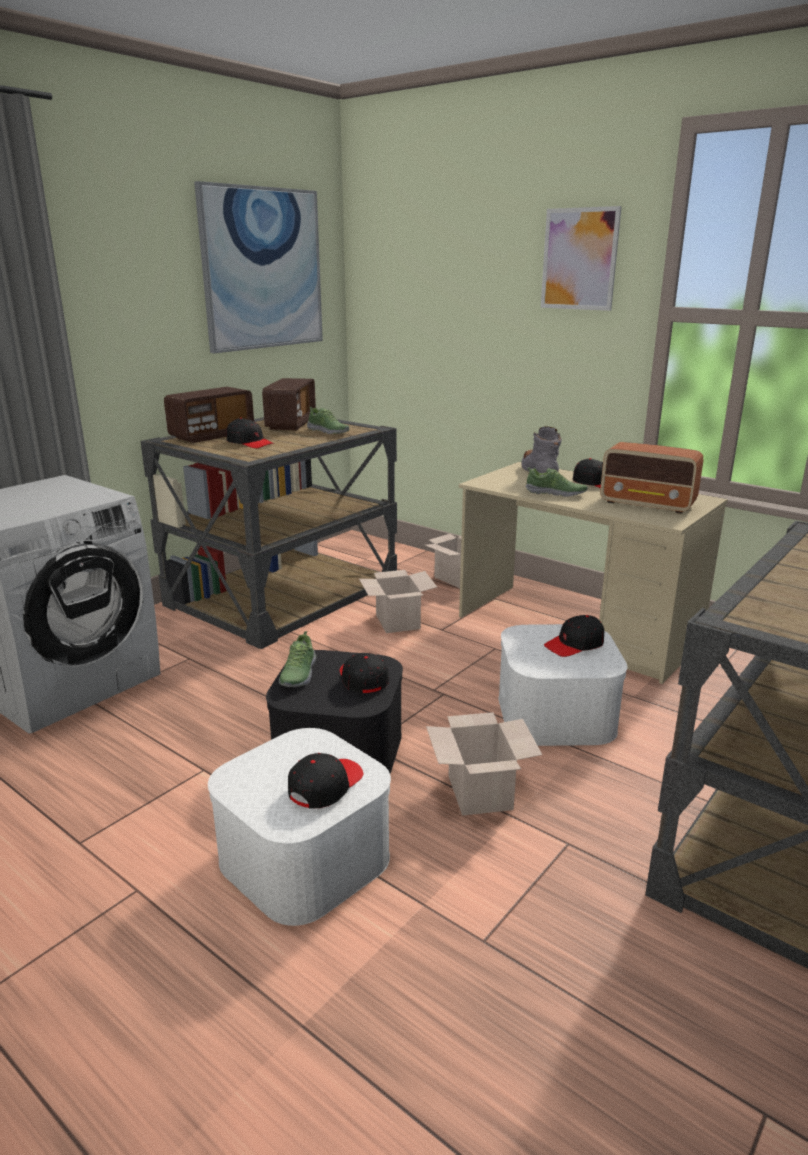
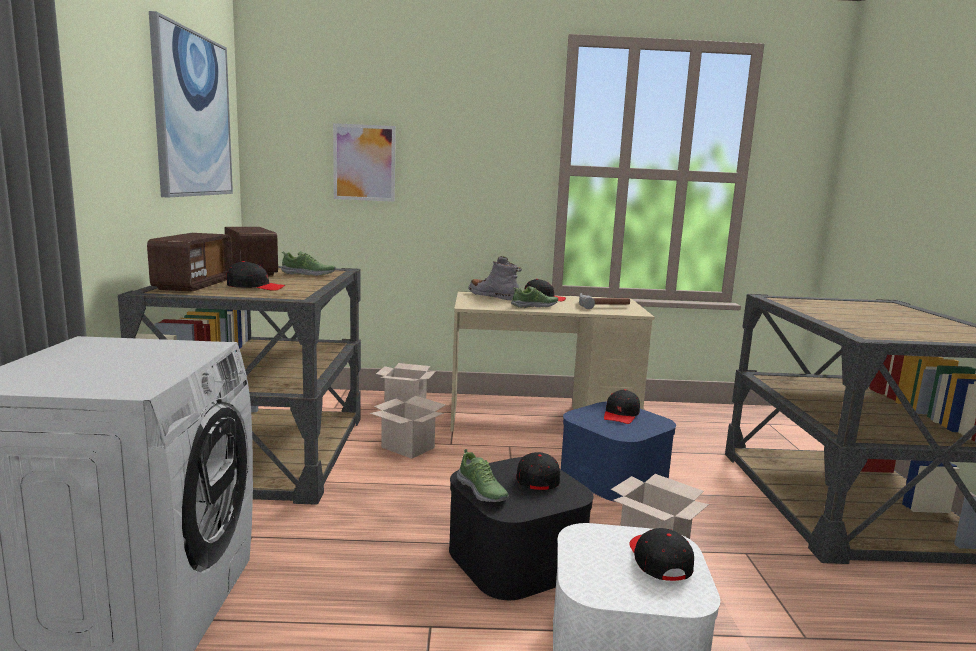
camera: 40 degrees left, 10 degrees down
black cap [340,653,389,693] -> black cap turned 60 degrees clockwise [517,452,560,490]
white storage box [499,624,627,746] -> blue storage box [561,402,676,502]
picture [541,206,622,311] -> picture moved to [333,123,396,202]
radio [600,442,703,514] -> hammer [579,293,630,309]

